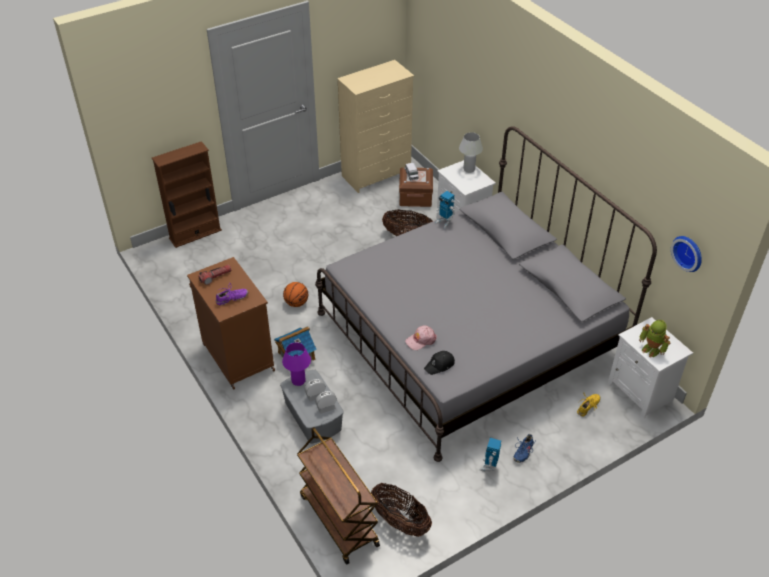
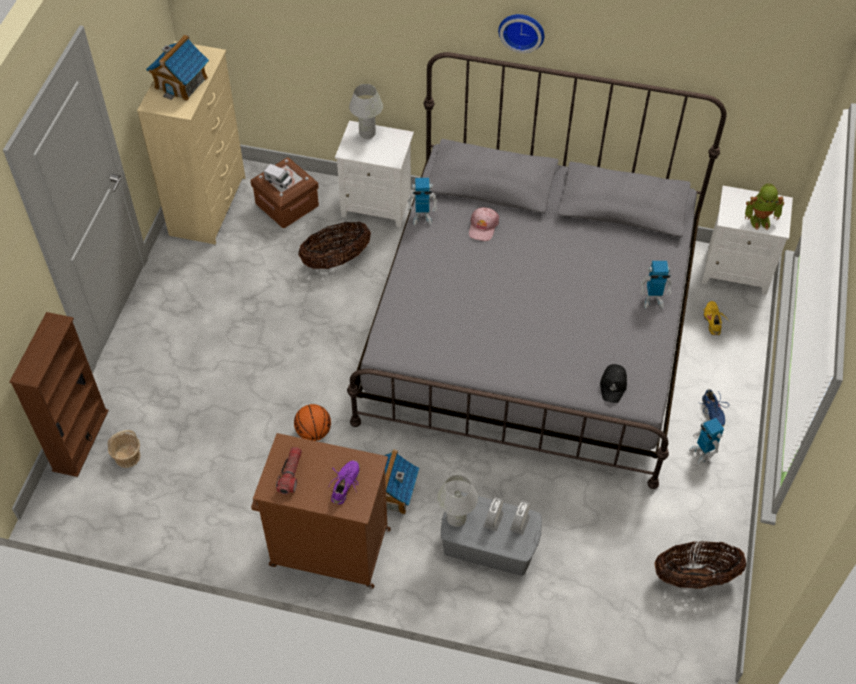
camera: 45 degrees left, 10 degrees up
purple table lamp [282,343,311,386] -> white table lamp [437,475,478,527]
brown cart [297,427,380,564] -> none
pink cap [405,325,437,350] -> pink cap moved to [469,207,499,241]
wall clock [671,236,702,272] -> wall clock moved to [498,14,544,53]
none -> basket [108,430,141,468]
none -> toy house [146,34,209,101]
none -> toy robot [640,261,672,309]

